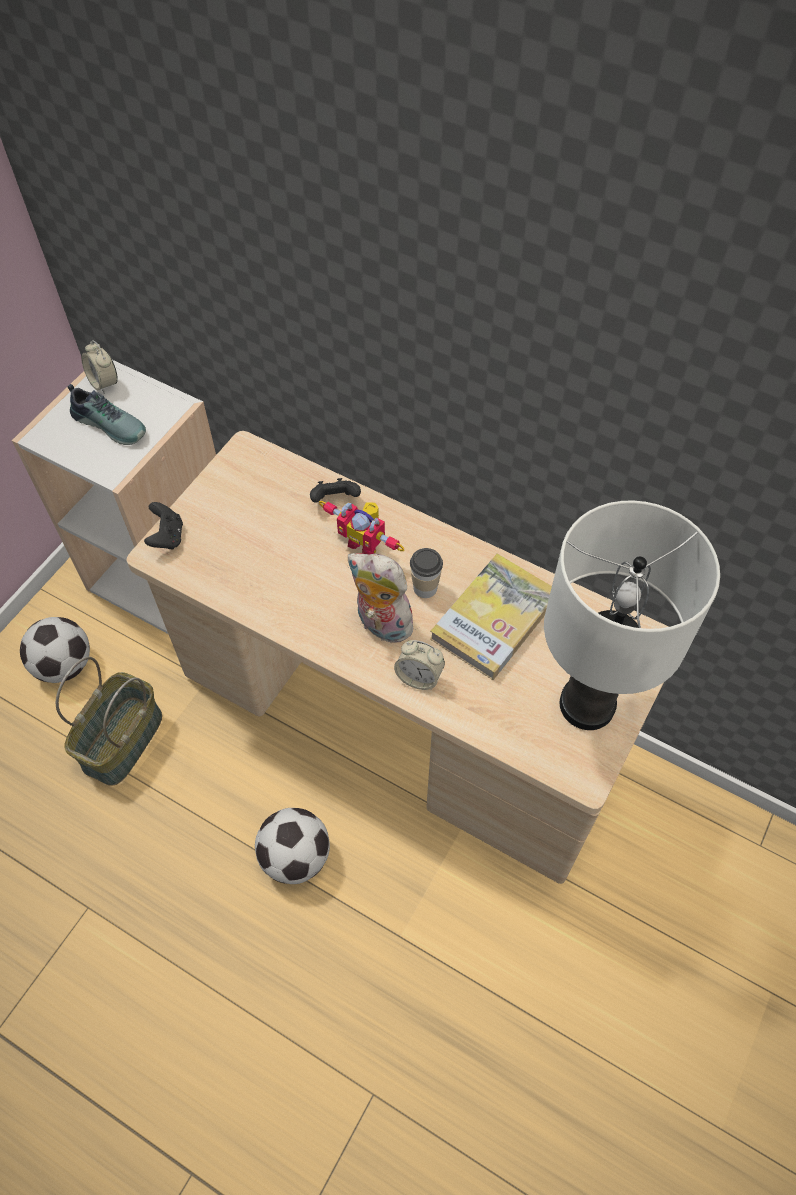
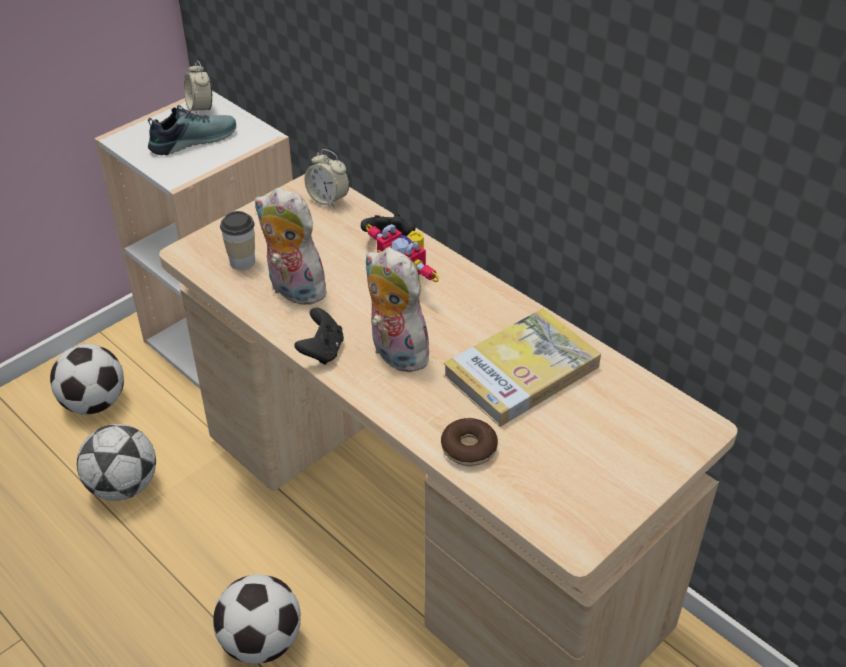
camera: 15 degrees right, 15 degrees down
basket [56,657,162,786] -> football [77,424,156,501]
shoe [68,384,146,445] -> shoe turned 75 degrees counterclockwise [148,105,236,155]
black game controller [144,502,183,550] -> black game controller moved to [295,308,344,365]
alarm clock [394,640,445,690] -> alarm clock moved to [304,149,350,208]
cup [410,548,443,598] -> cup moved to [220,211,255,270]
white table lamp [544,500,720,730] -> none
none -> plush toy [255,188,326,305]
none -> donut [441,418,498,466]

